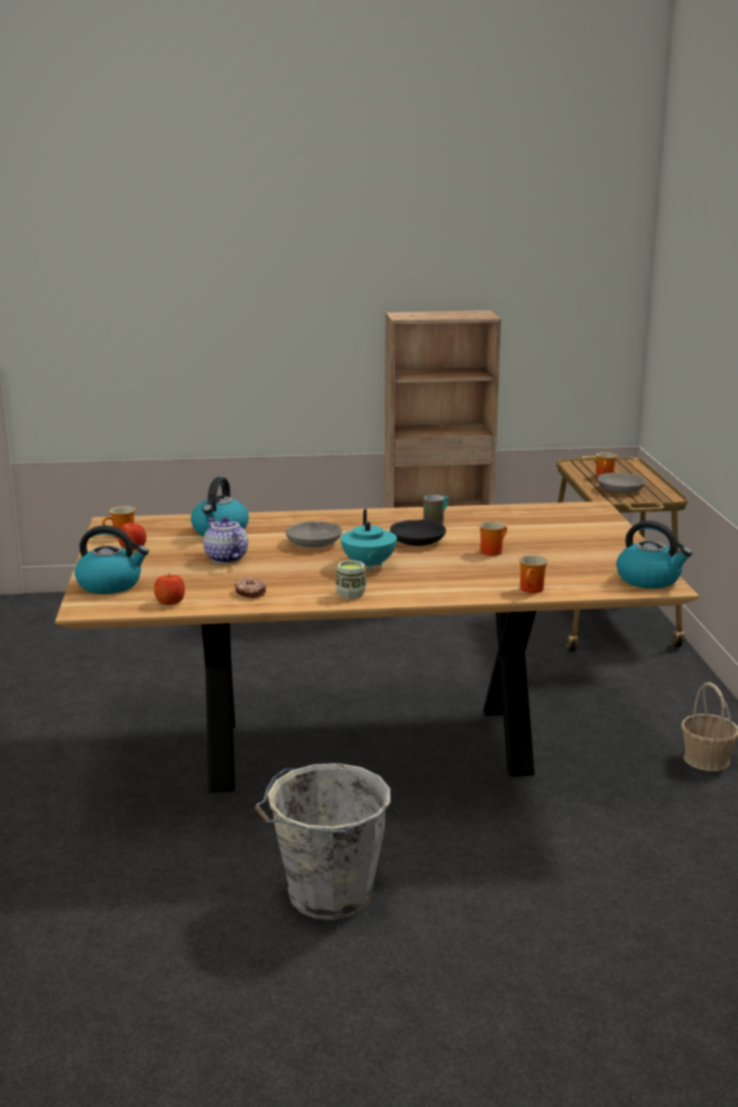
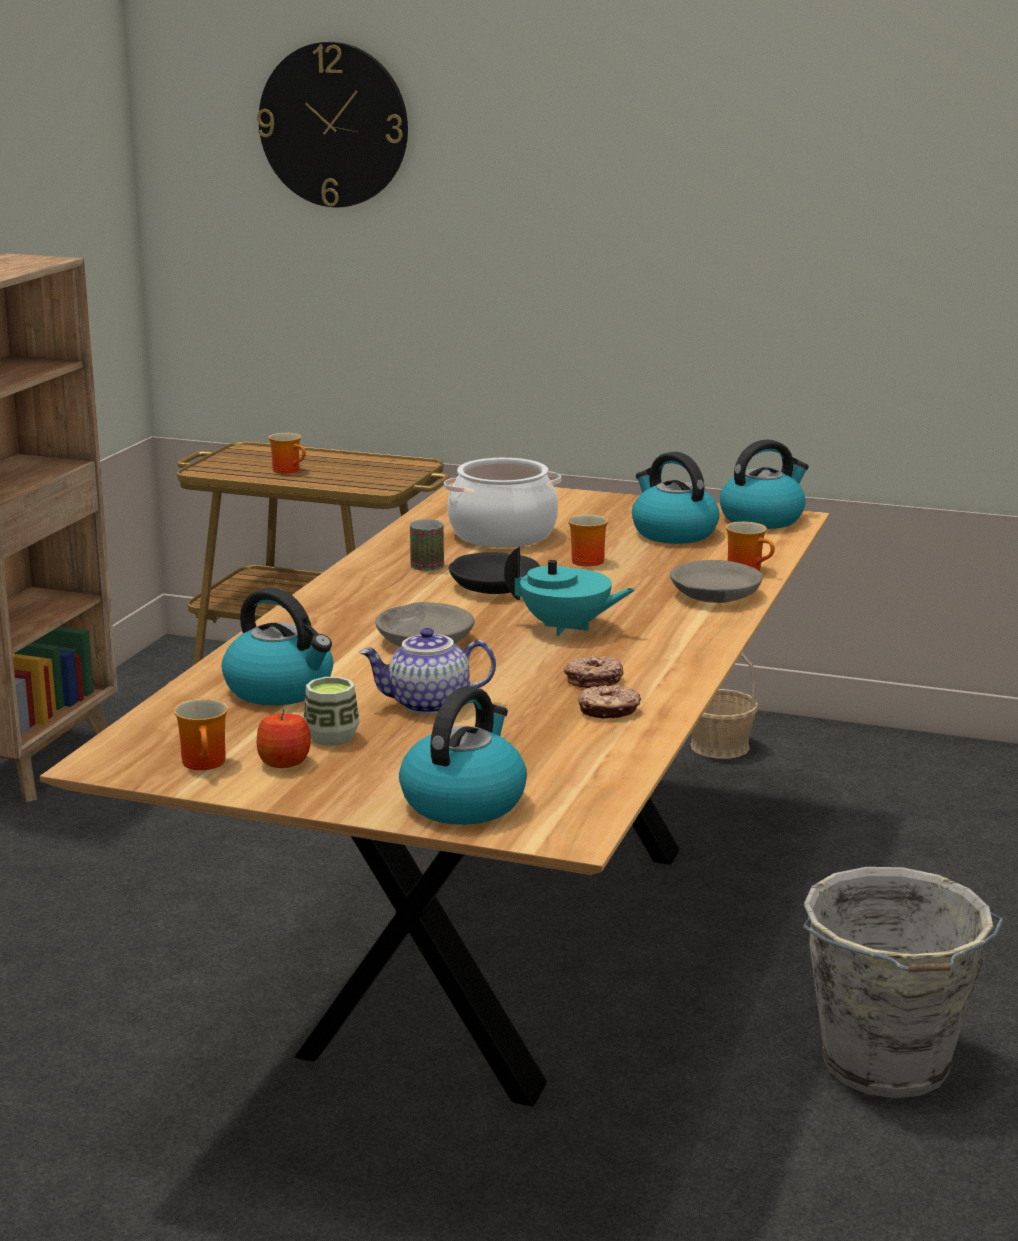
camera: 65 degrees left, 0 degrees up
apple [154,573,185,605] -> none
cup [336,560,367,599] -> cup moved to [304,677,360,746]
grey bowl [597,473,646,493] -> grey bowl moved to [670,560,763,603]
none -> wall clock [257,42,408,207]
none -> cooking pot [444,458,561,548]
none -> donut [564,655,623,688]
none -> kettle [632,452,720,544]

